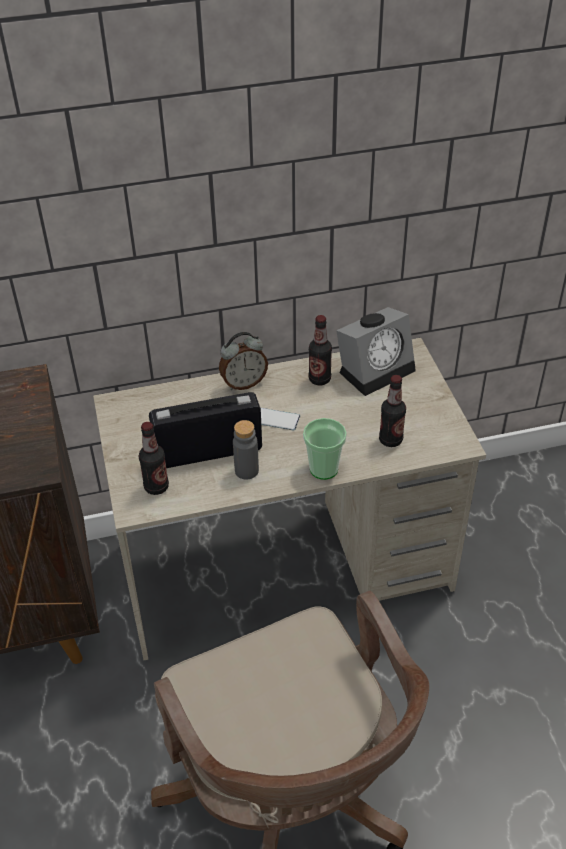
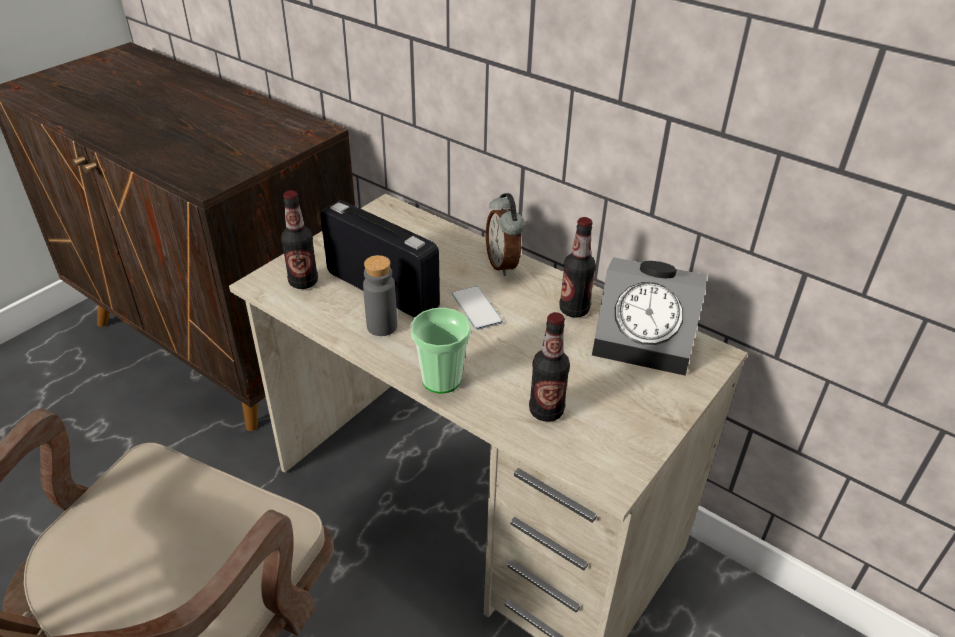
camera: 50 degrees right, 5 degrees down
alarm clock [219,332,268,390] -> alarm clock turned 45 degrees clockwise [486,193,525,276]

